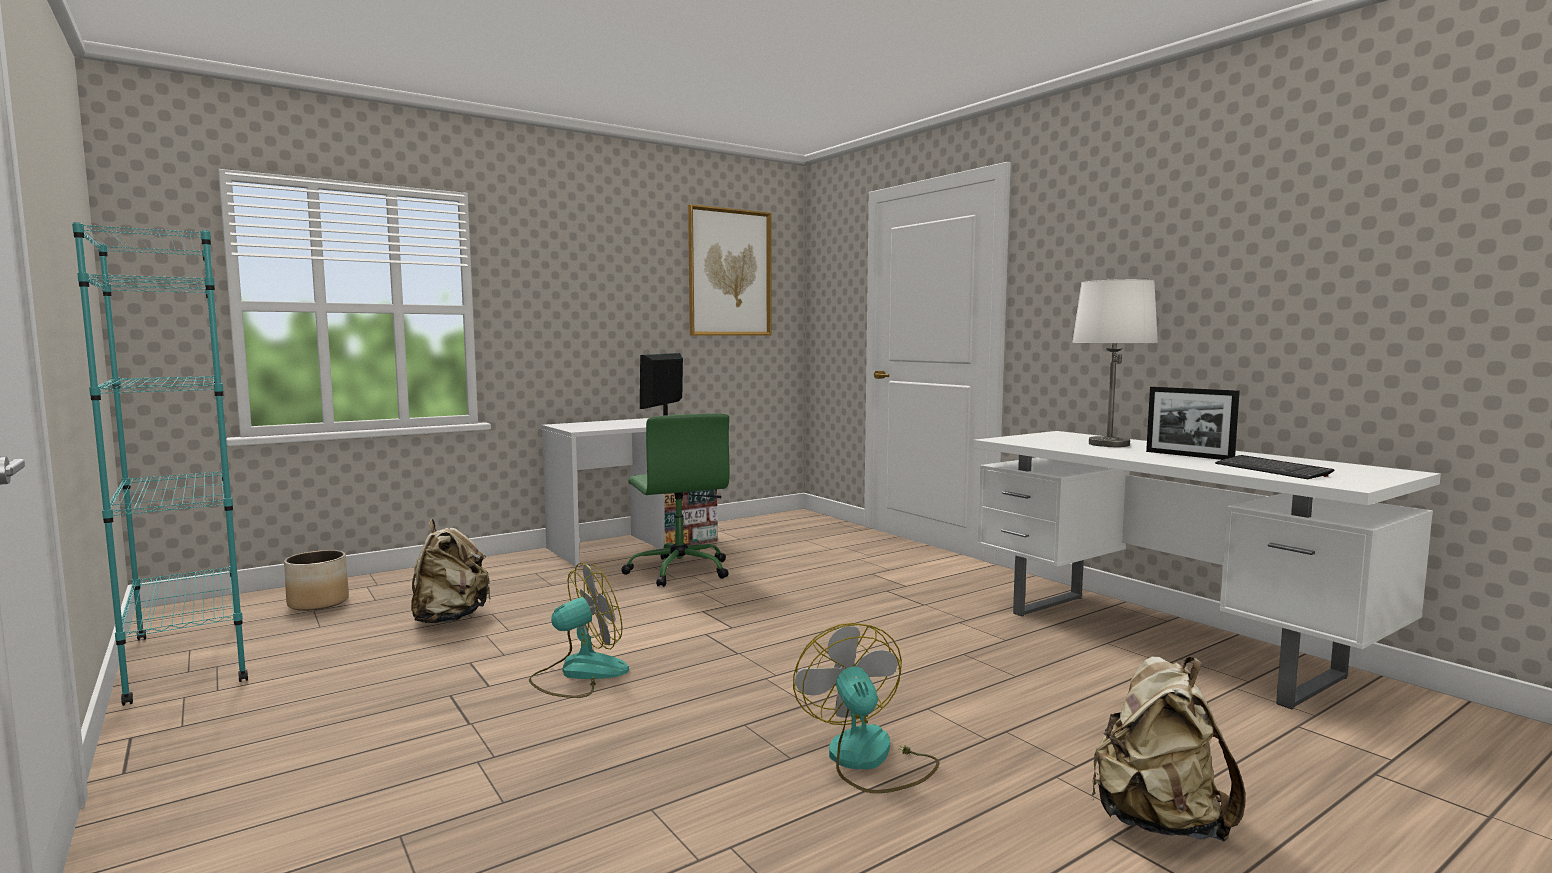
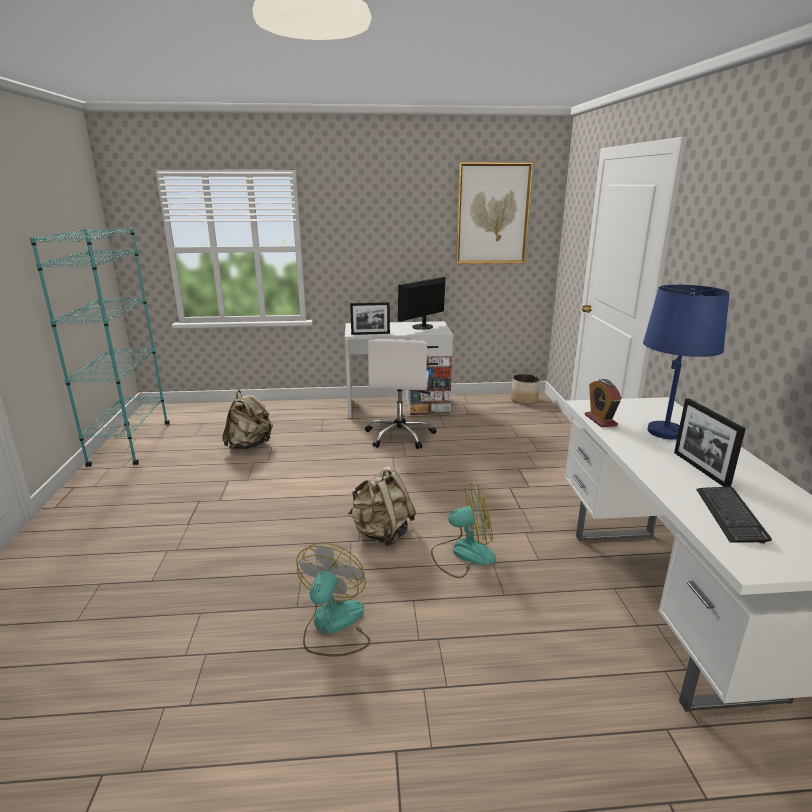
camera: 30 degrees right, 15 degrees up
planter [284,550,349,611] -> planter moved to [511,374,540,404]
fan [529,563,629,698] -> fan moved to [431,483,496,578]
green office chair [621,413,729,587] -> white office chair [365,339,437,449]
white table lamp [1072,279,1158,447] -> blue table lamp [643,285,730,439]
beige backpack [1091,656,1245,841] -> beige backpack moved to [348,466,416,547]
none -> picture frame [350,302,390,335]
none -> alarm clock [585,379,621,427]

